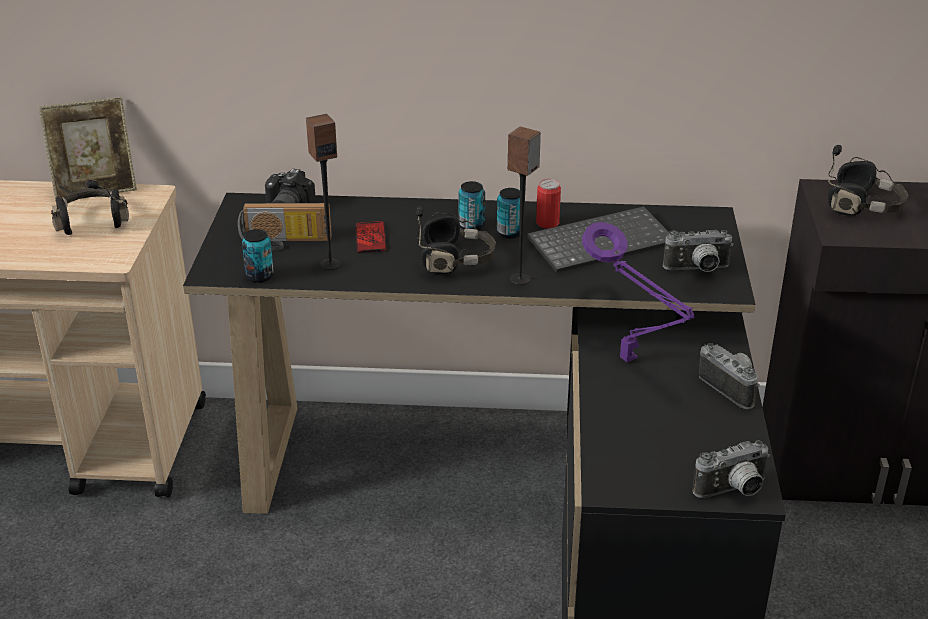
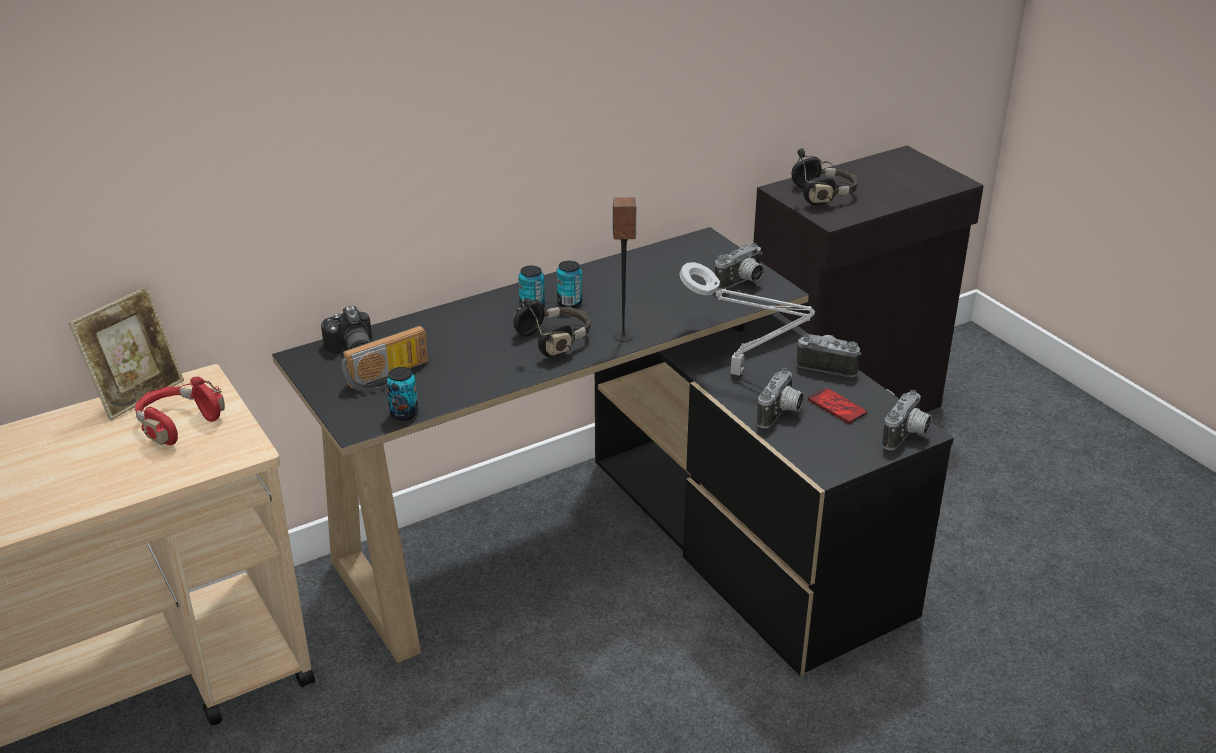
camera: 35 degrees left, 0 degrees up
black headphones [51,180,129,235] -> red headphones [135,376,225,445]
speaker [306,114,341,270] -> none
phone [356,221,386,253] -> phone moved to [808,388,867,423]
keyboard [527,206,669,273] -> none
can [536,179,561,229] -> none
purple table lamp [582,222,695,362] -> grey table lamp [680,262,815,376]
none -> camera [757,368,804,428]

